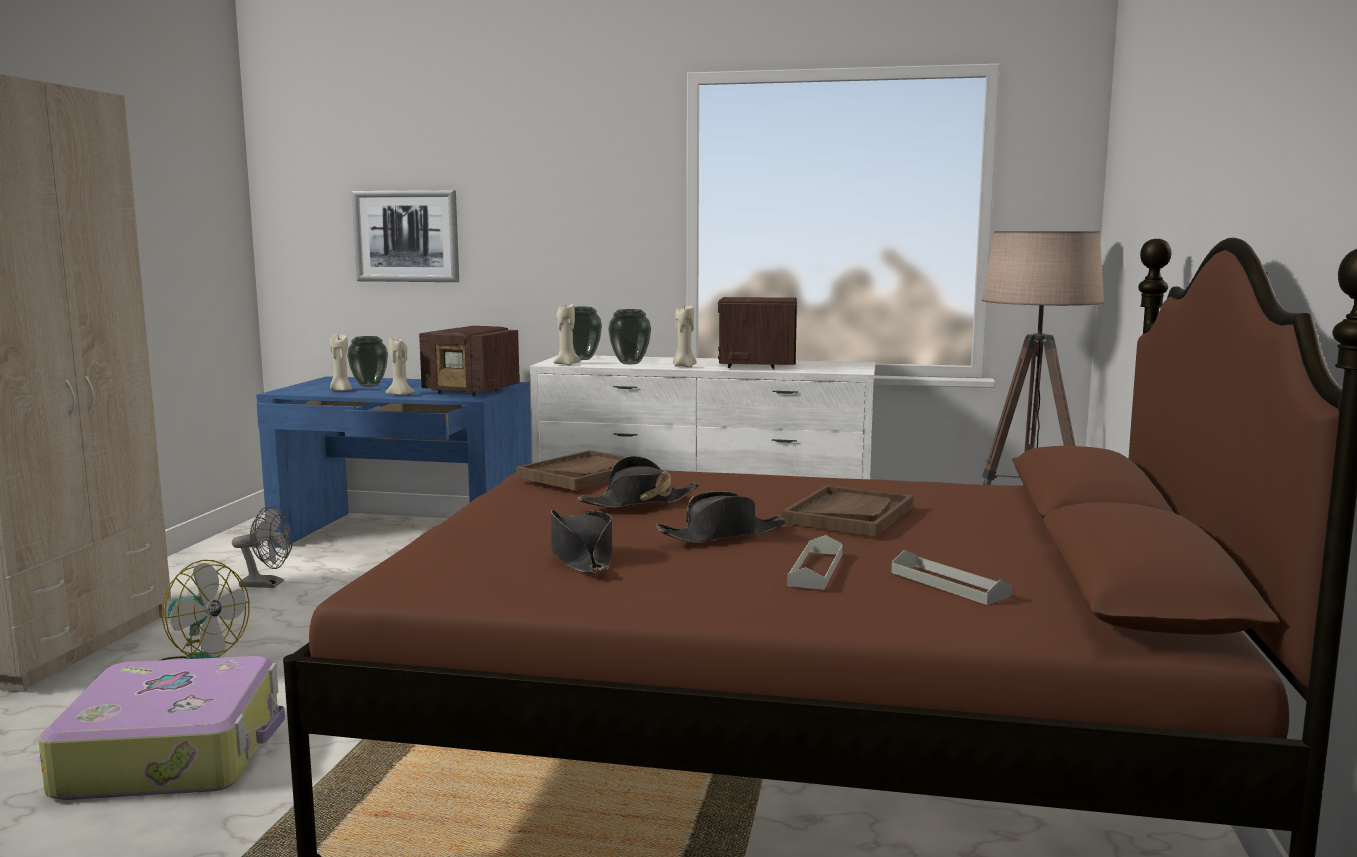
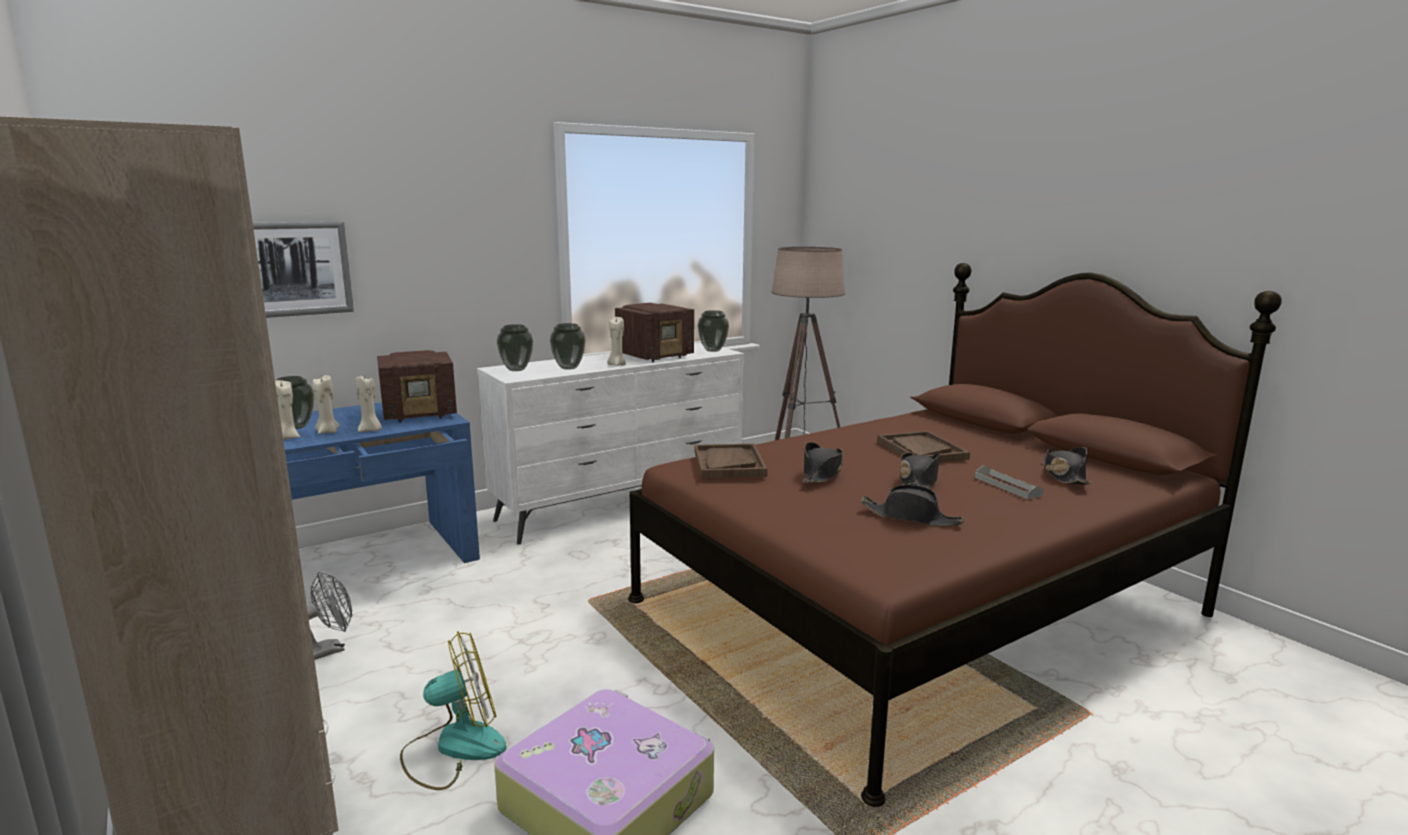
camera: 45 degrees left, 5 degrees up
beige candle [553,304,581,365] -> beige candle moved to [313,375,339,434]
radio [718,297,797,369] -> radio turned 90 degrees counterclockwise [615,303,694,362]
grey tray [891,550,1012,605] -> black hat [1044,447,1091,485]
none -> vase [698,310,729,352]

